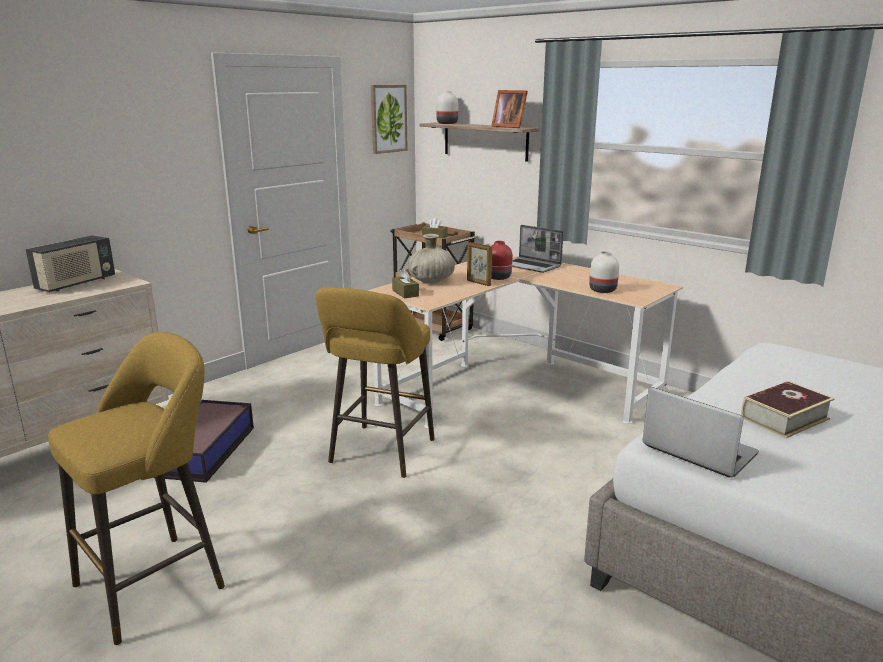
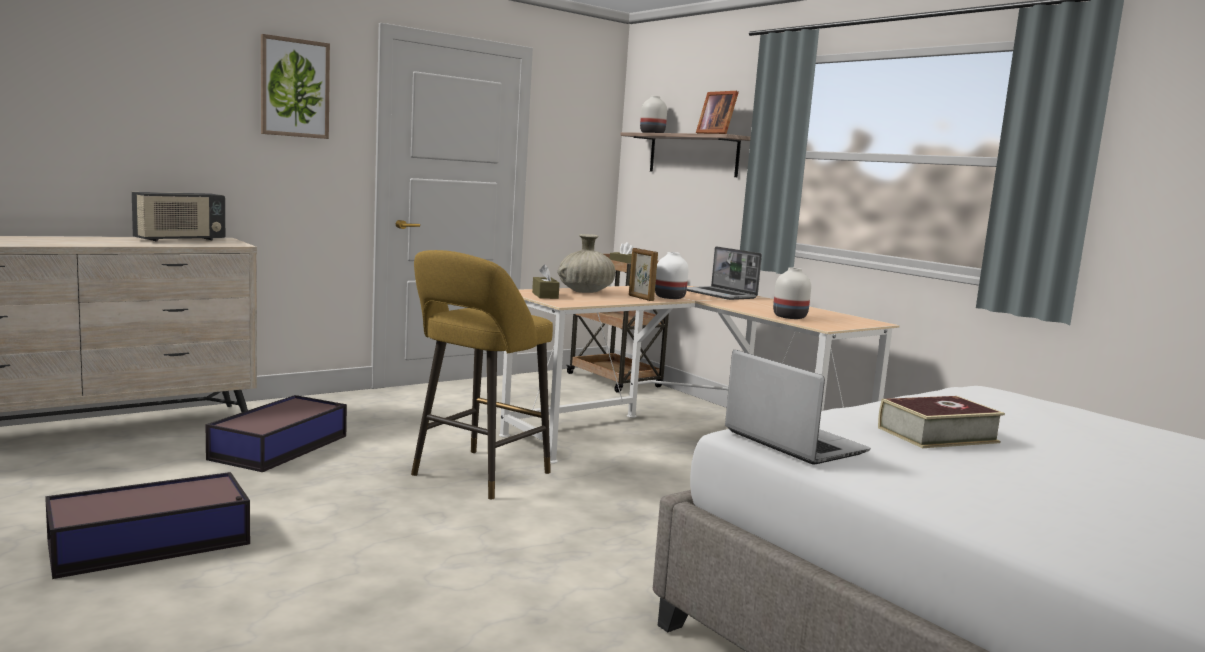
camera: 10 degrees right, 10 degrees down
yellow stool [48,332,225,645] -> storage box [45,472,250,579]
picture [371,85,408,154] -> picture moved to [261,34,330,139]
red vase [491,241,512,280] -> white vase [655,252,688,299]

